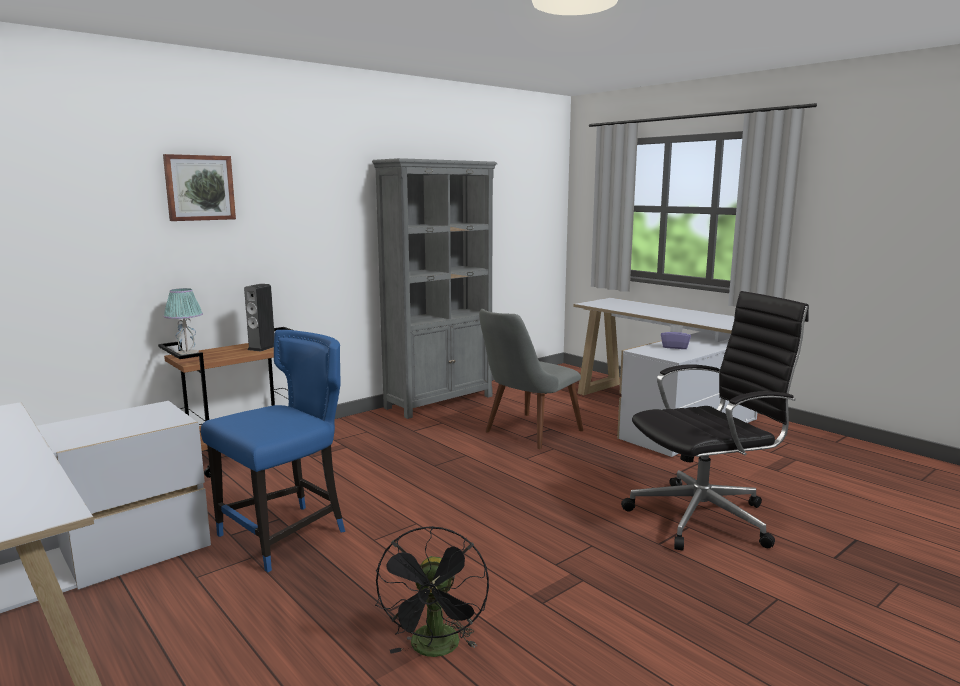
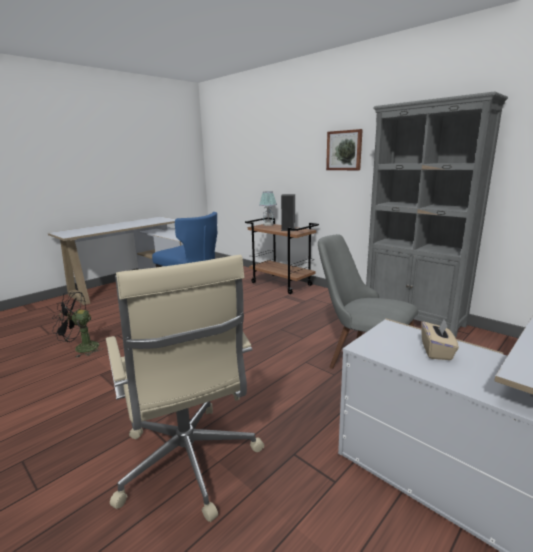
camera: 85 degrees right, 5 degrees up
picture [163,154,236,221] -> picture moved to [326,129,363,170]
black office chair [621,291,809,551] -> beige office chair [106,255,264,522]
purple tissue box [661,325,691,349] -> beige tissue box [421,318,459,360]

